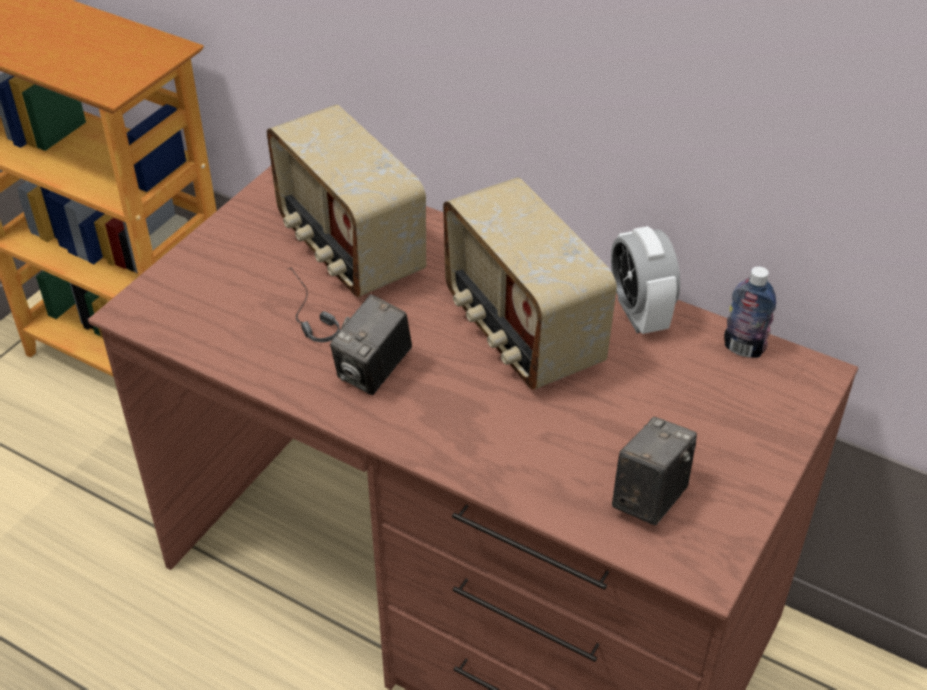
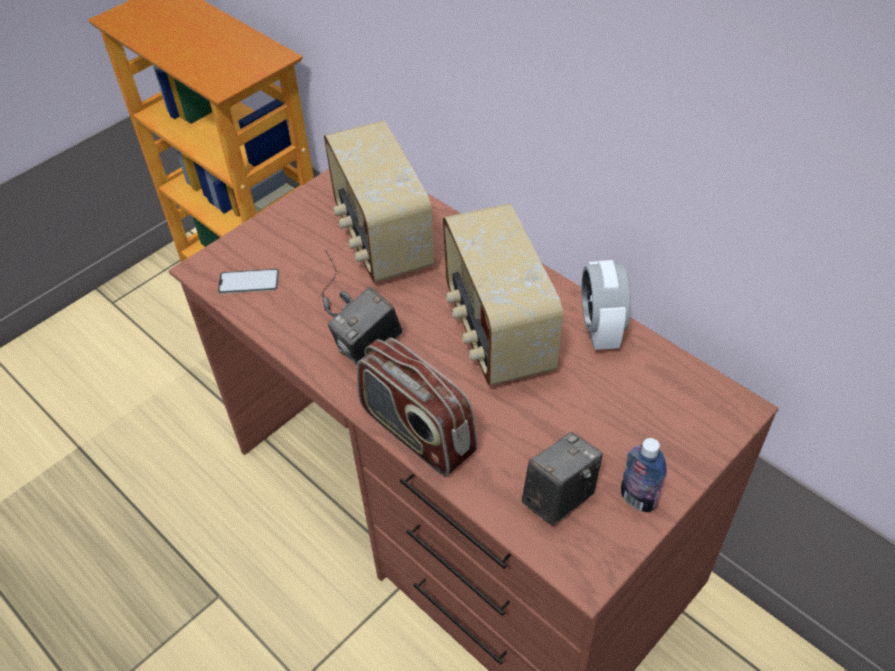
camera: 15 degrees right, 5 degrees up
bottle [724,266,776,358] -> bottle moved to [621,438,666,512]
none -> phone [218,269,279,294]
none -> radio [357,337,477,476]

